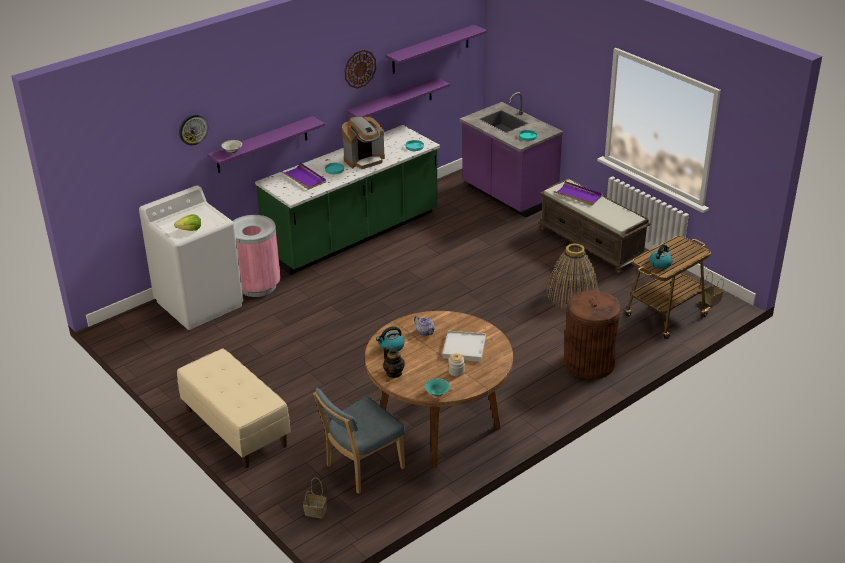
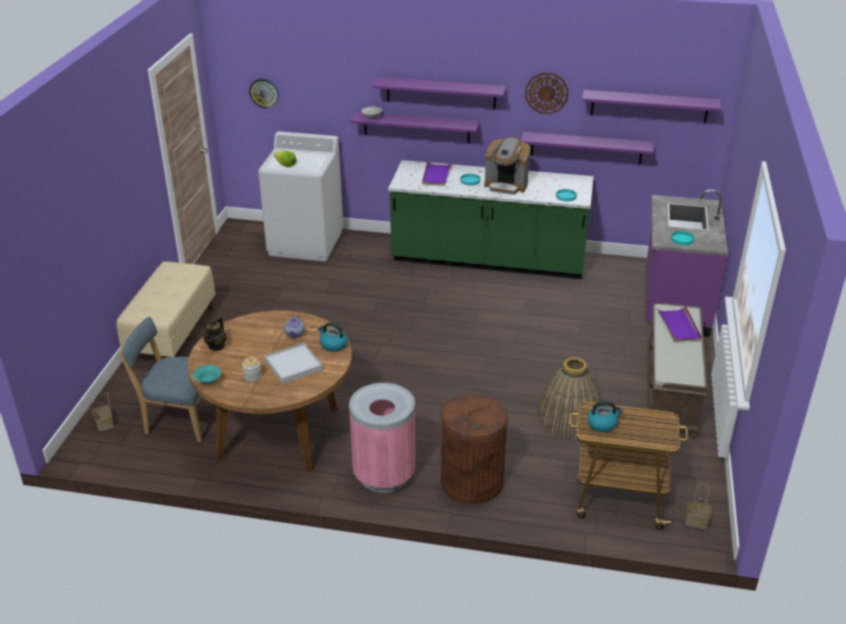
camera: 50 degrees right, 0 degrees up
wall clock [179,114,208,146] -> wall clock moved to [249,78,279,108]
pink trash can [233,215,281,297] -> pink trash can moved to [349,383,415,493]
kettle [376,326,404,352] -> kettle moved to [318,322,348,352]
none -> purple shelf [373,77,506,110]

